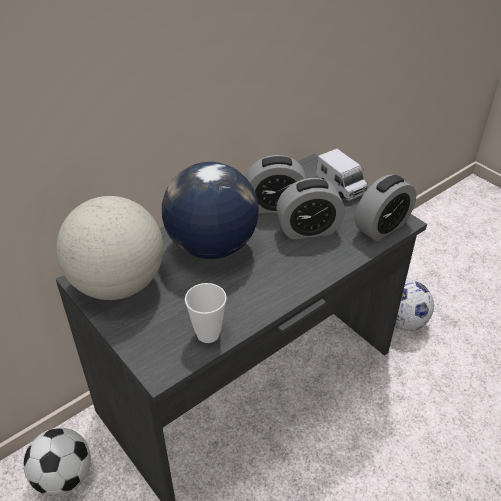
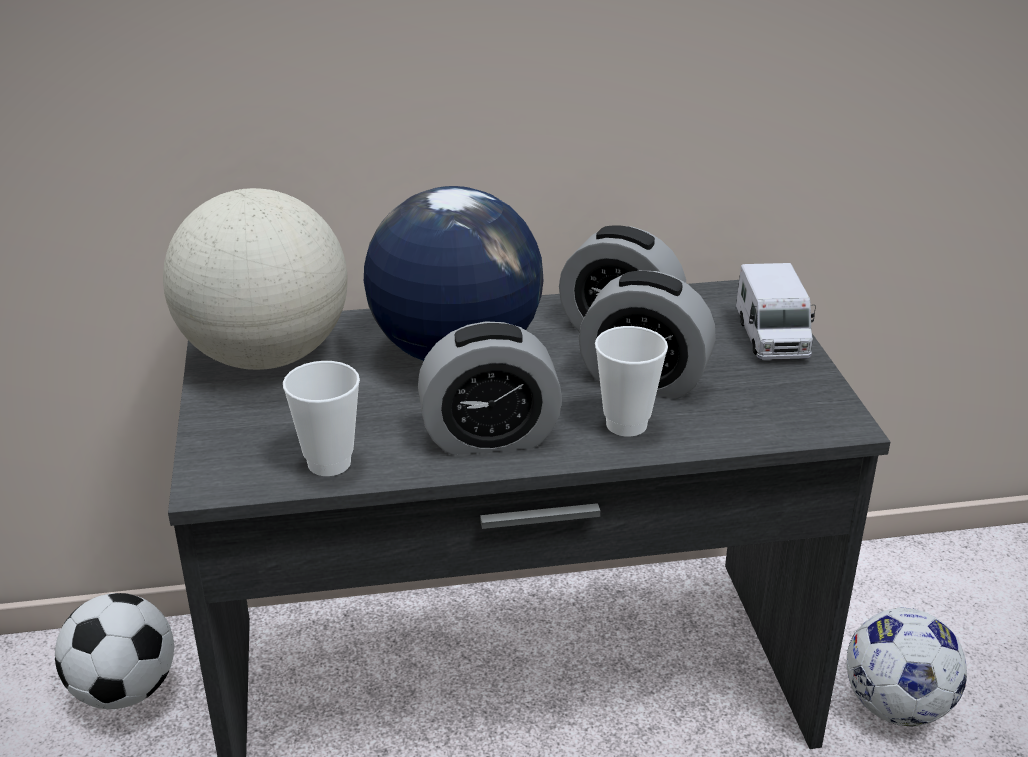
camera: 30 degrees right, 10 degrees down
alarm clock [355,175,416,241] -> alarm clock moved to [418,321,562,455]
none -> cup [595,326,668,437]

